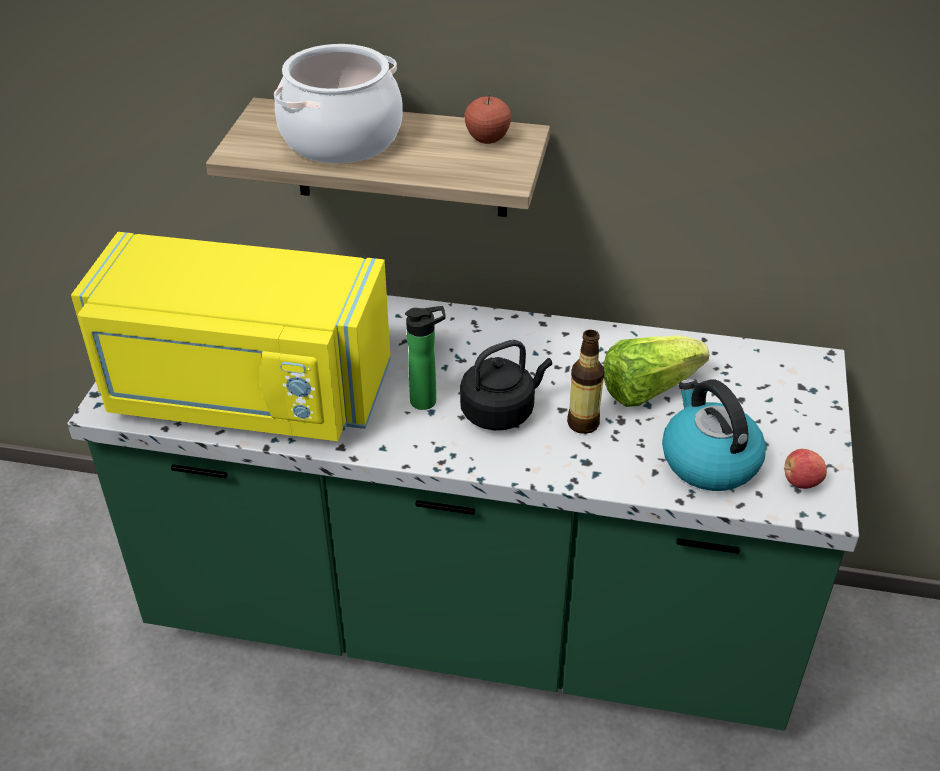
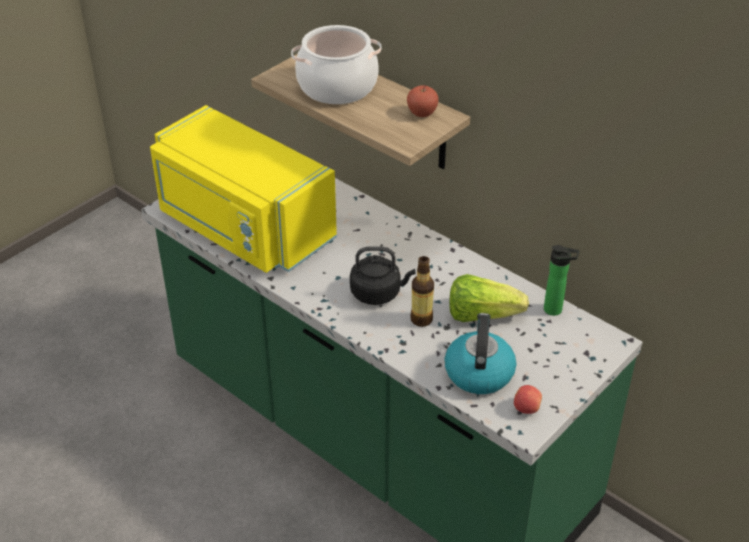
camera: 30 degrees right, 0 degrees up
bottle [405,306,446,410] -> bottle moved to [544,245,580,316]

